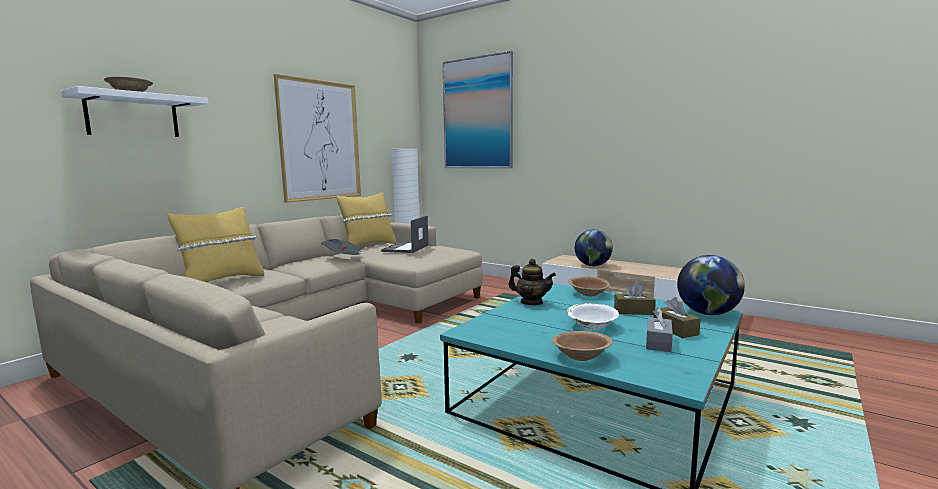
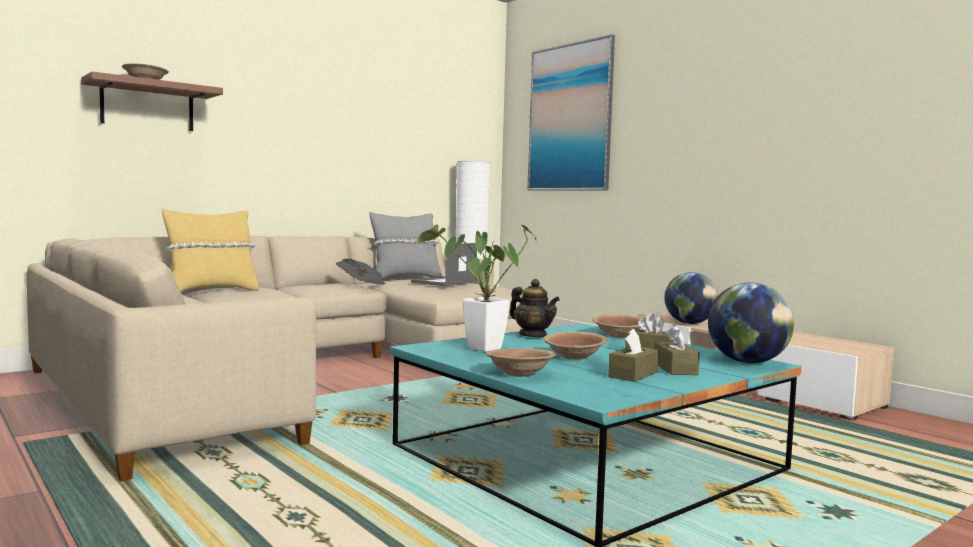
camera: 15 degrees right, 5 degrees down
white shelf [61,86,209,137] -> brown shelf [81,71,223,131]
picture [274,74,361,203] -> none
yellow pillow [336,193,396,246] -> grey pillow [369,212,442,278]
white bowl [566,303,619,330] -> brown bowl [543,331,607,360]
grey tissue box [646,307,673,352] -> brown tissue box [608,329,659,382]
none -> potted plant [418,224,537,352]

